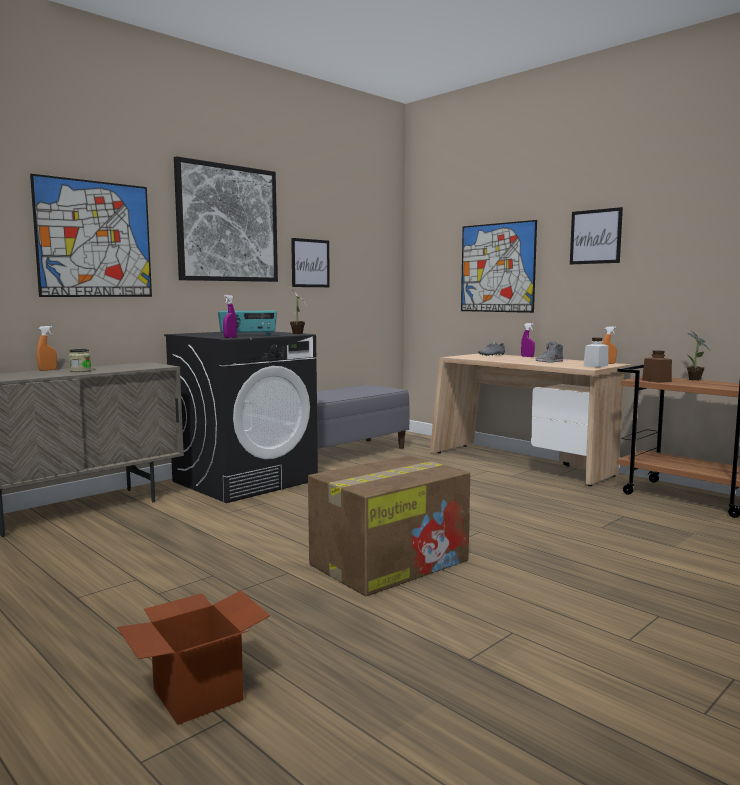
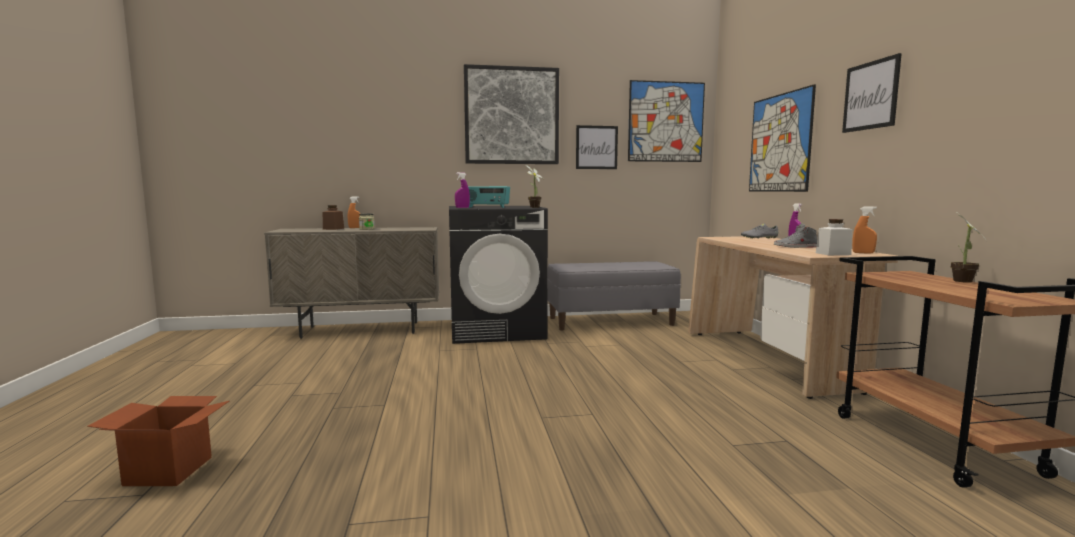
camera: 35 degrees right, 0 degrees up
picture [30,174,152,297] -> picture moved to [628,80,705,162]
cardboard box [308,455,470,596] -> none
brown jar [642,350,672,383] -> brown jar moved to [323,205,344,230]

